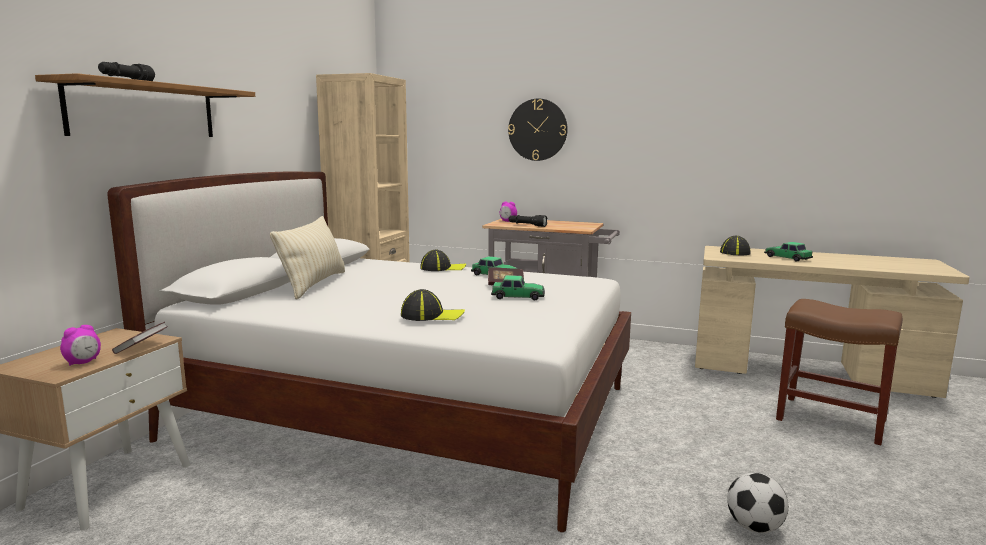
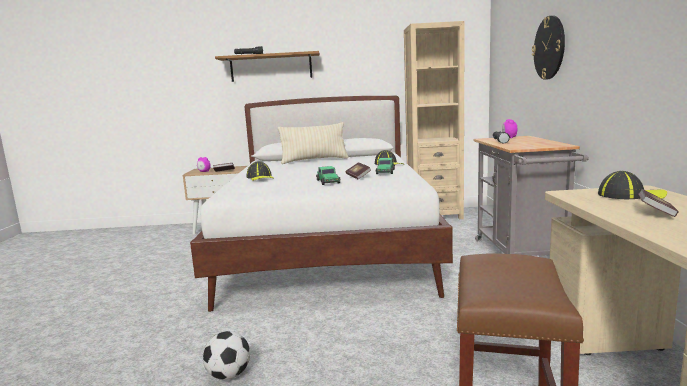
camera: 70 degrees right, 0 degrees up
toy car [764,242,813,261] -> book [638,189,679,217]

